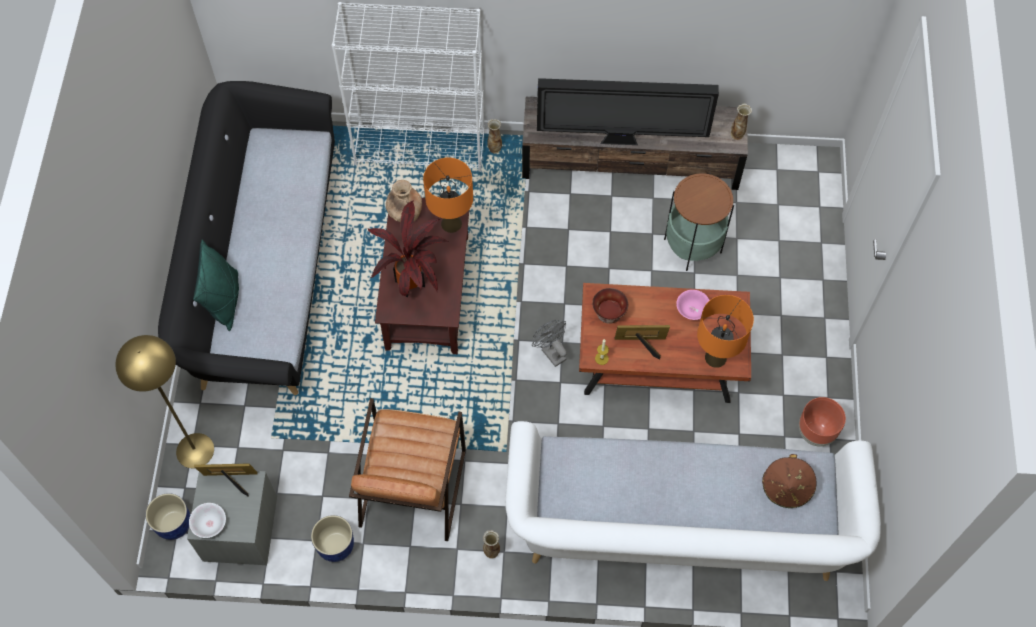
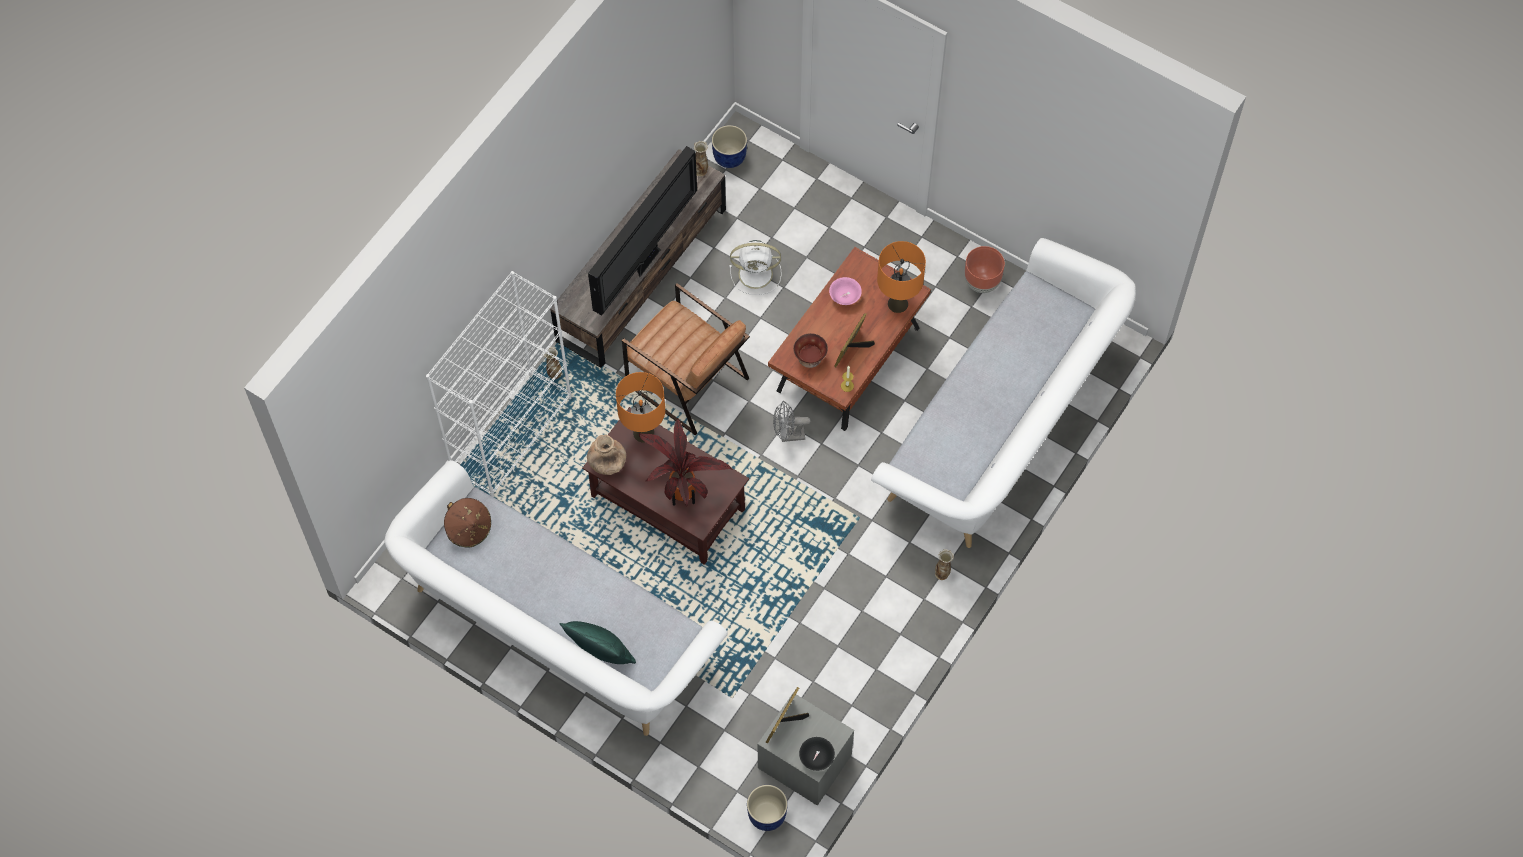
camera: 60 degrees left, 0 degrees up
yellow floor lamp [115,335,214,468] -> none
black sofa [158,81,335,395] -> white sofa [385,460,728,736]
white bowl [189,503,226,538] -> black bowl [799,737,835,771]
blue planter [311,515,354,562] -> blue planter moved to [712,125,747,168]
brown armchair [349,398,466,541] -> brown armchair moved to [622,283,750,435]
side table [664,173,734,271] -> white fan [729,240,782,295]
brown hat [762,454,816,508] -> brown hat moved to [444,498,491,548]

